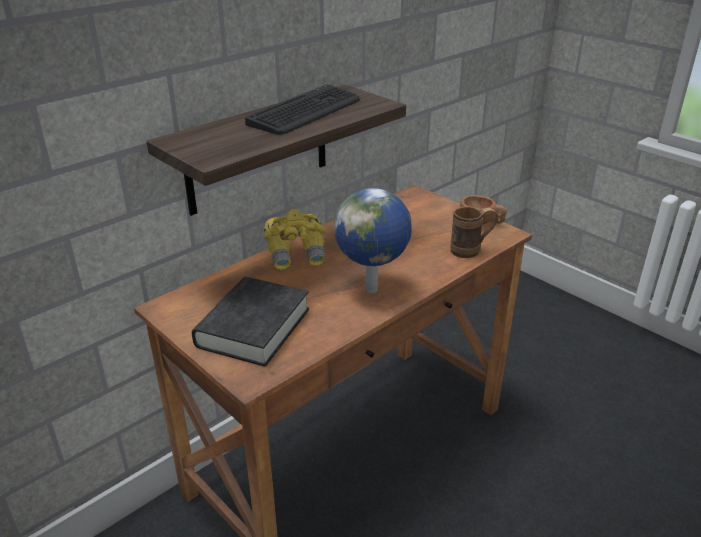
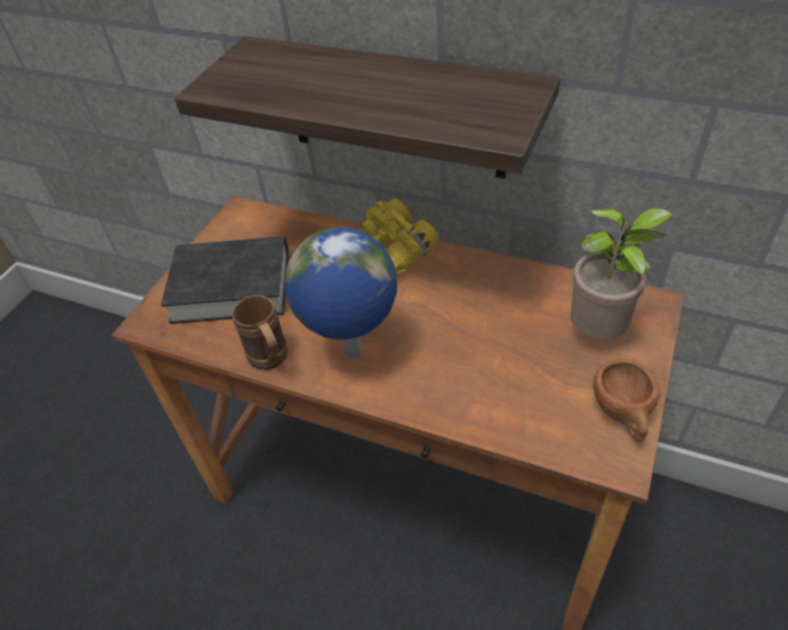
camera: 70 degrees right, 15 degrees up
keyboard [245,85,360,135] -> none
brown mug [451,207,498,258] -> brown mug moved to [232,295,288,370]
none -> potted plant [570,208,673,340]

